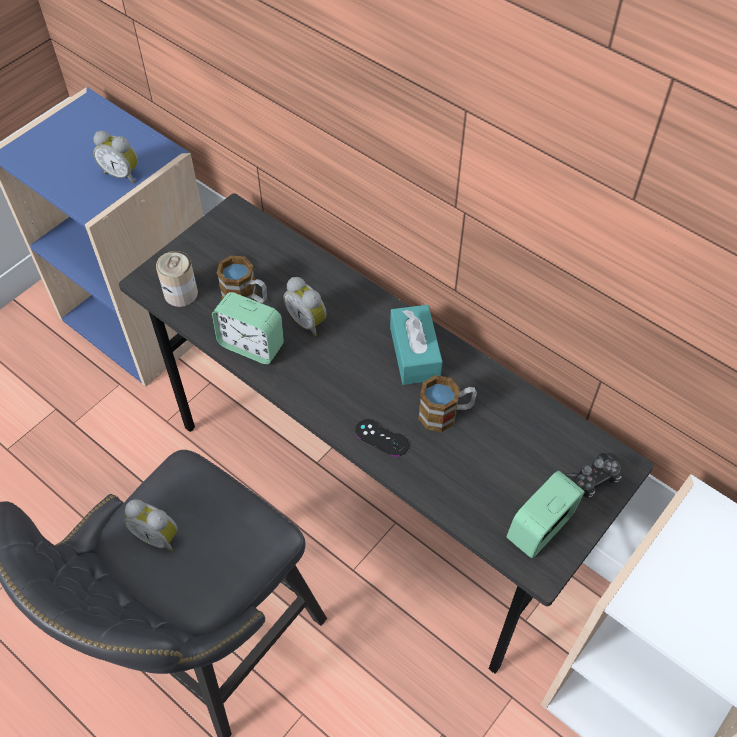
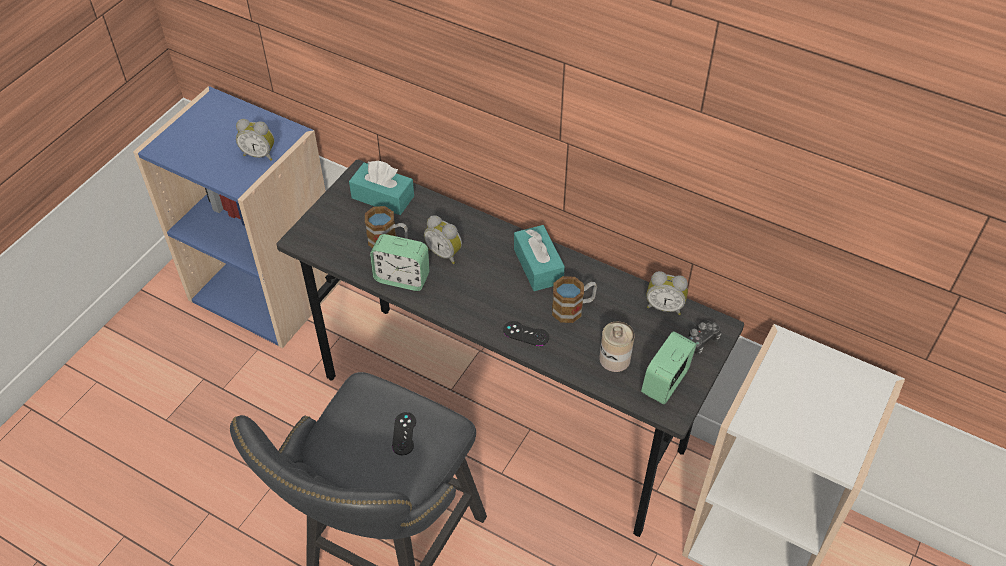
camera: 10 degrees left, 5 degrees down
alarm clock [124,499,178,551] -> alarm clock moved to [646,271,688,315]
can [156,251,198,307] -> can moved to [599,321,635,372]
none -> turquoise tissue box [349,161,414,215]
none -> black game controller [392,412,416,455]

